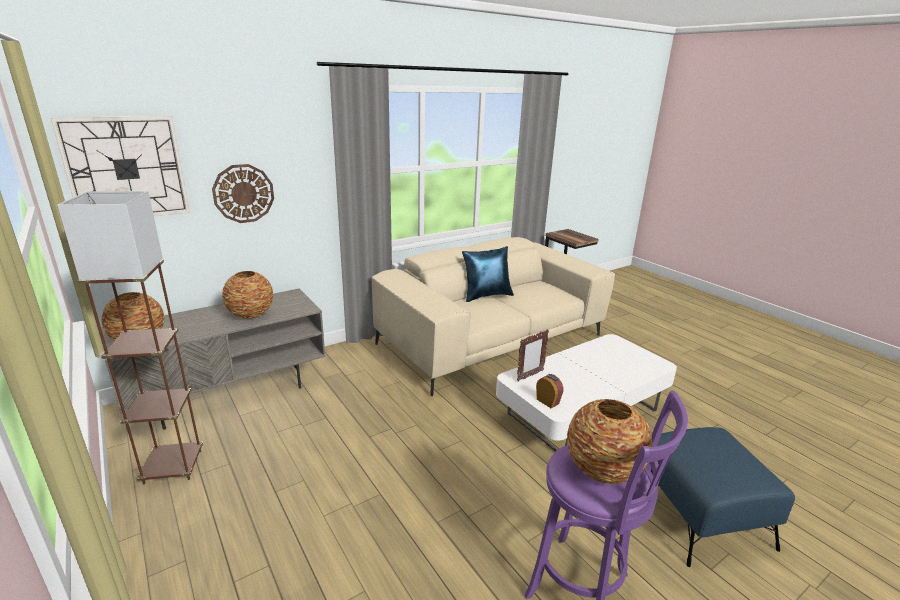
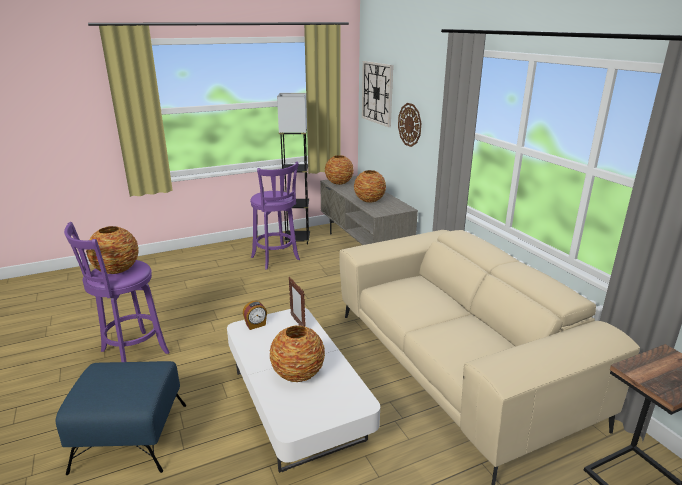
camera: 100 degrees right, 0 degrees up
brown floor lamp [57,191,203,485] -> grey floor lamp [277,93,310,245]
blue pillow [462,246,514,302] -> none
none -> purple stool [250,161,300,270]
none -> vase [270,325,325,382]

